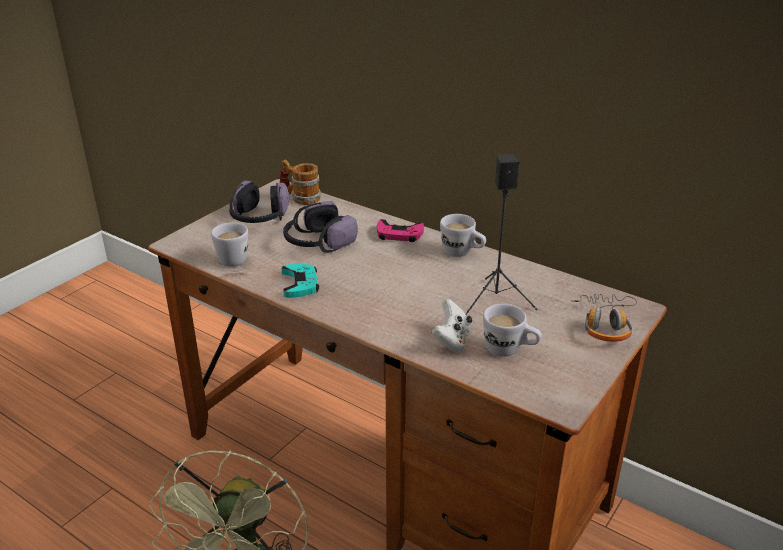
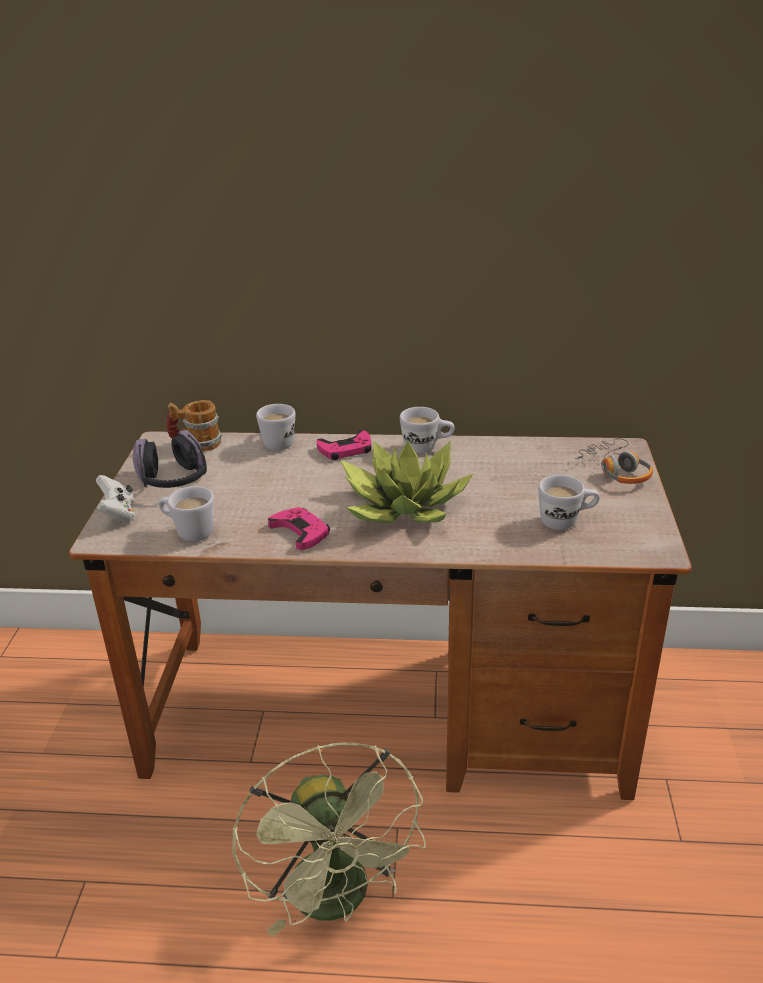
camera: 30 degrees left, 0 degrees up
turquoise game controller [282,264,319,298] -> pink game controller [268,507,330,550]
headphones [283,201,358,253] -> none
white game controller [431,298,472,352] -> white game controller moved to [96,475,135,523]
black speaker [465,154,537,316] -> none
none -> white mug [256,404,295,450]
none -> potted plant [340,441,473,524]

